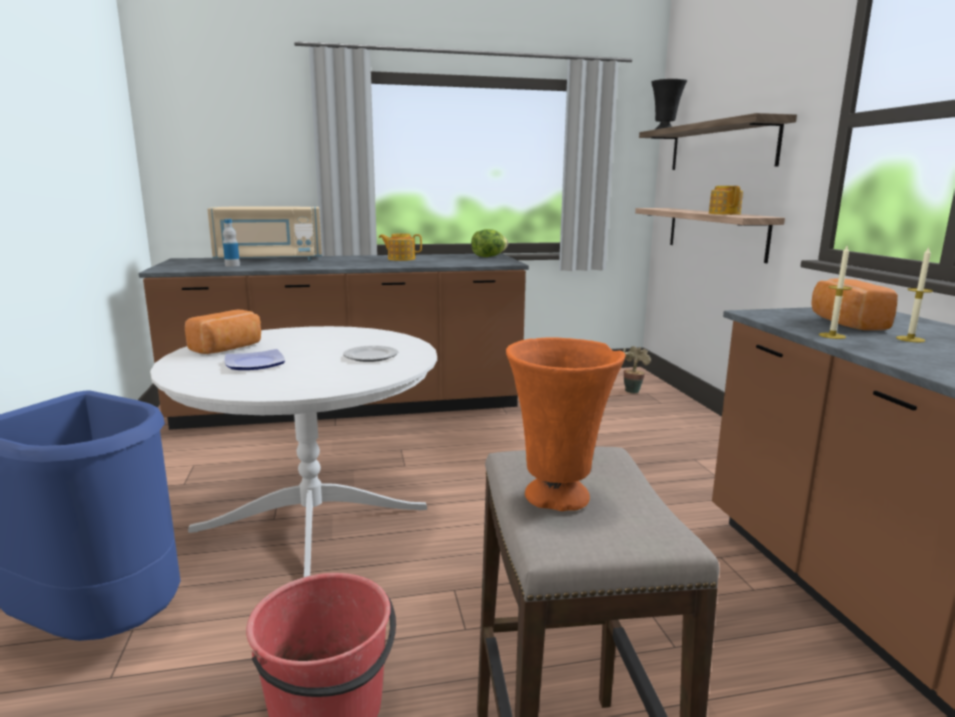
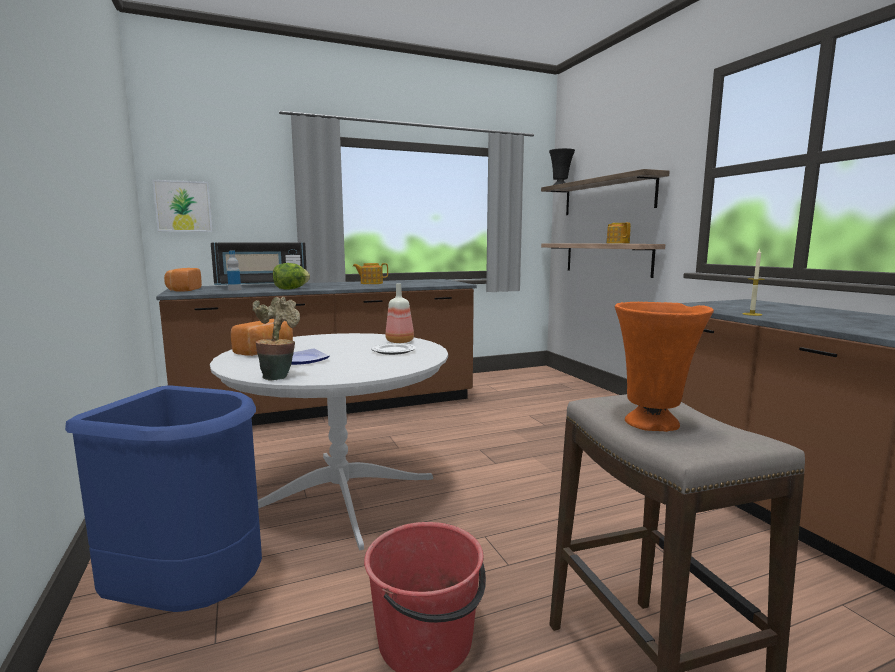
camera: 10 degrees left, 5 degrees down
beige microwave [207,207,322,260] -> black microwave [211,242,307,285]
lettuce [471,229,508,257] -> lettuce moved to [273,263,310,290]
potted plant [623,346,651,394] -> potted plant moved to [252,297,300,381]
bread [811,279,898,330] -> bread moved to [164,268,202,292]
candle [896,247,933,342] -> none
none -> picture [152,180,213,232]
none -> bottle [385,283,414,343]

